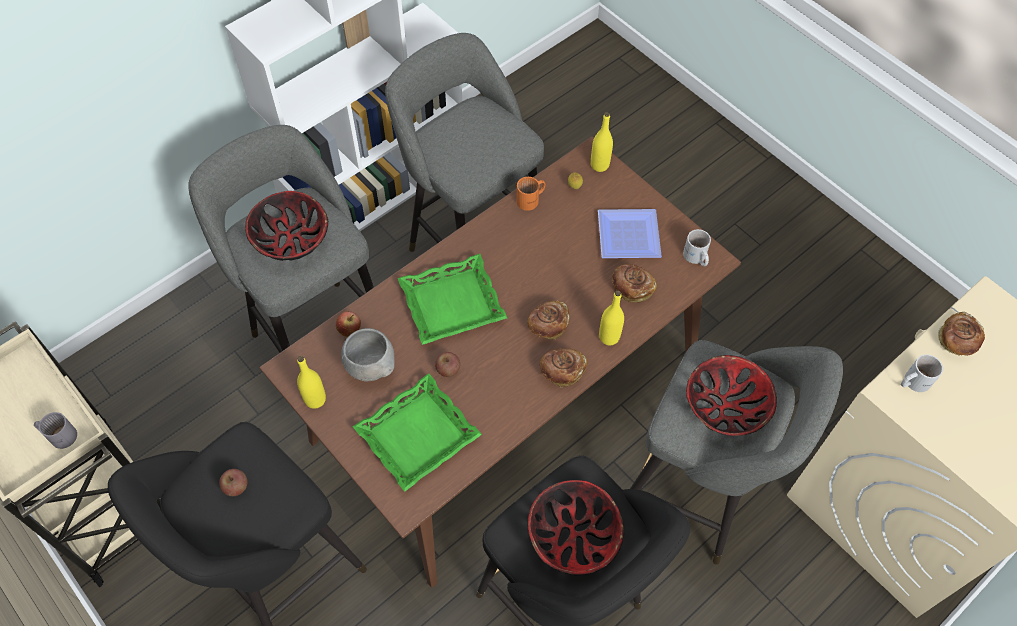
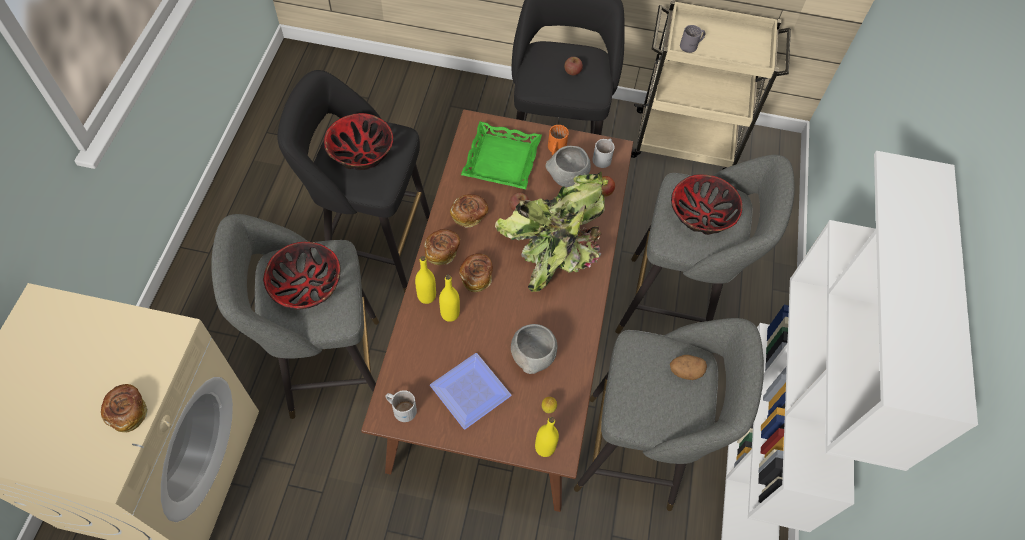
camera: 140 degrees right, 0 degrees up
yellow bottle [297,356,326,409] -> yellow bottle moved to [439,275,460,322]
green tray [398,254,507,345] -> potted plant [495,171,608,292]
orange mug [516,177,545,211] -> orange mug moved to [548,125,569,155]
bread [612,264,657,303] -> bread moved to [450,194,488,227]
white mug [901,354,943,392] -> white mug moved to [592,139,615,168]
none -> grey bowl [511,324,557,374]
none -> potato [670,355,707,380]

